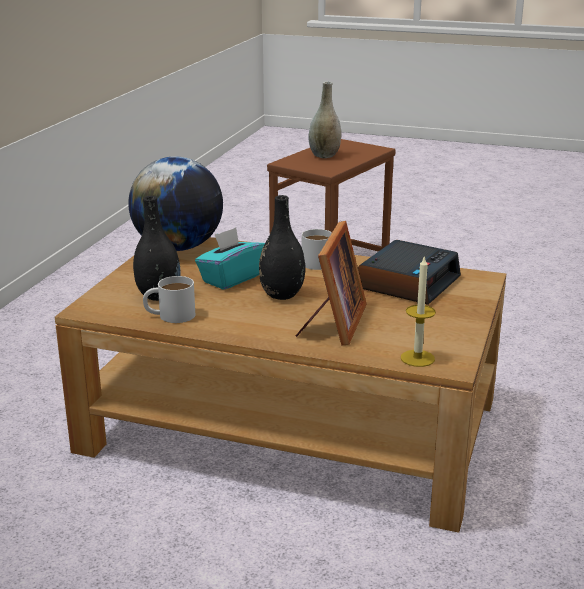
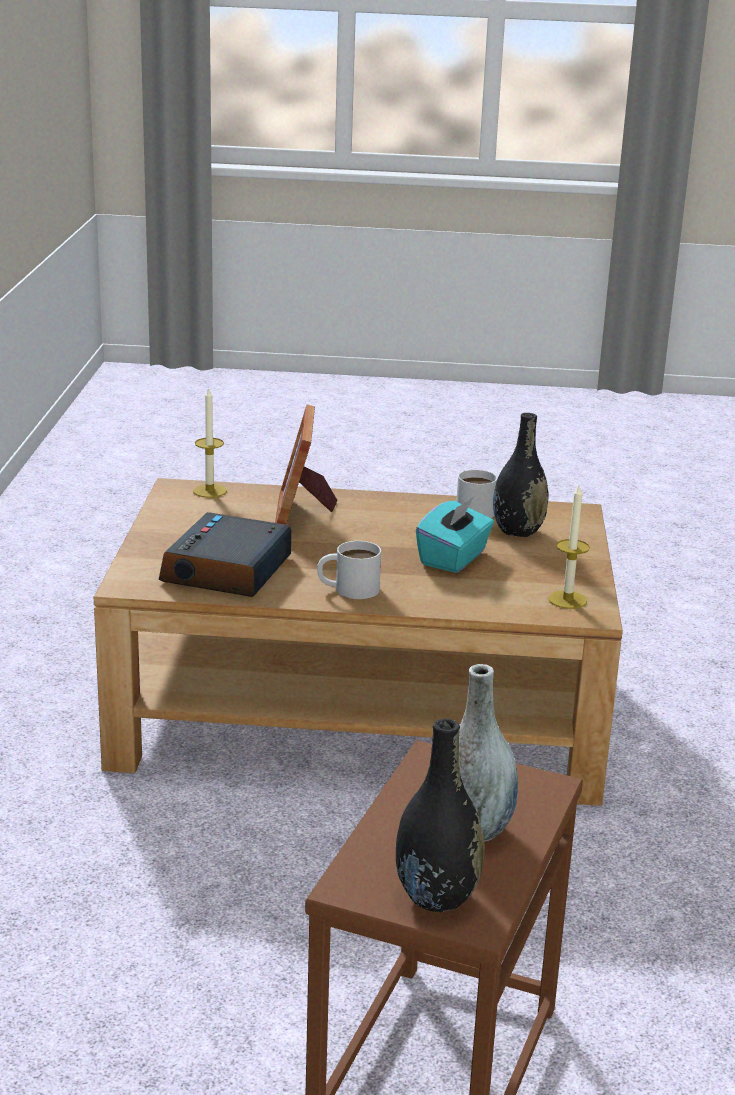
camera: 165 degrees right, 0 degrees up
globe [128,156,223,251] -> candle [548,485,590,609]
black vase [259,195,305,300] -> black vase moved to [396,718,485,913]

